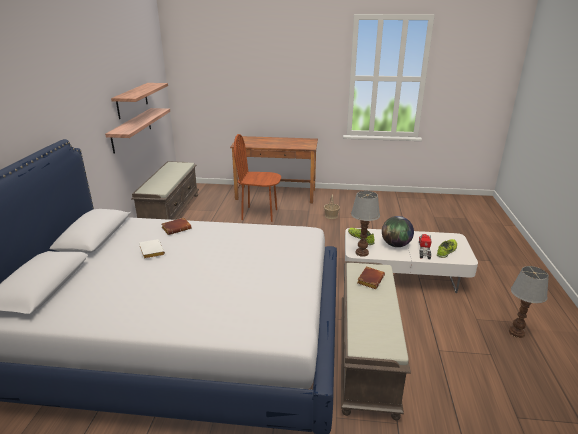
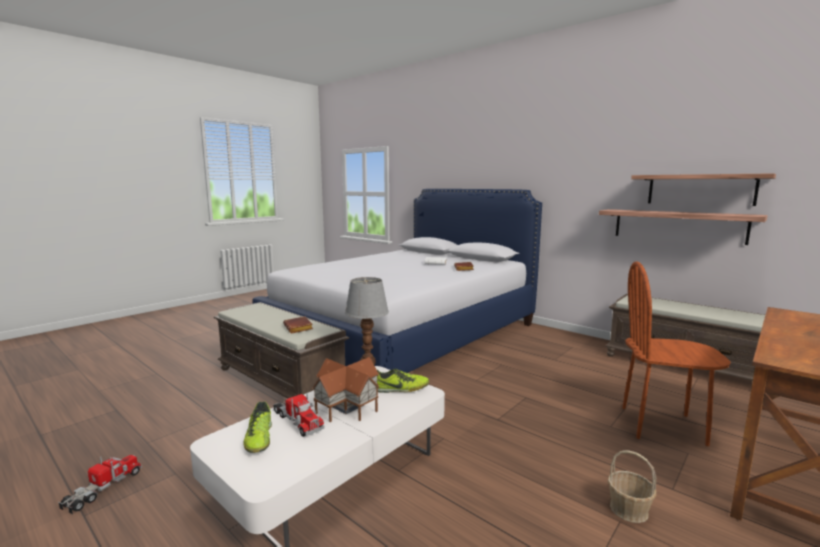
camera: 125 degrees right, 15 degrees down
brown chair [234,134,281,222] -> brown chair turned 120 degrees counterclockwise [622,261,731,446]
globe [382,216,414,247] -> toy house [312,357,379,422]
table lamp [509,266,549,338] -> toy truck [58,455,142,514]

